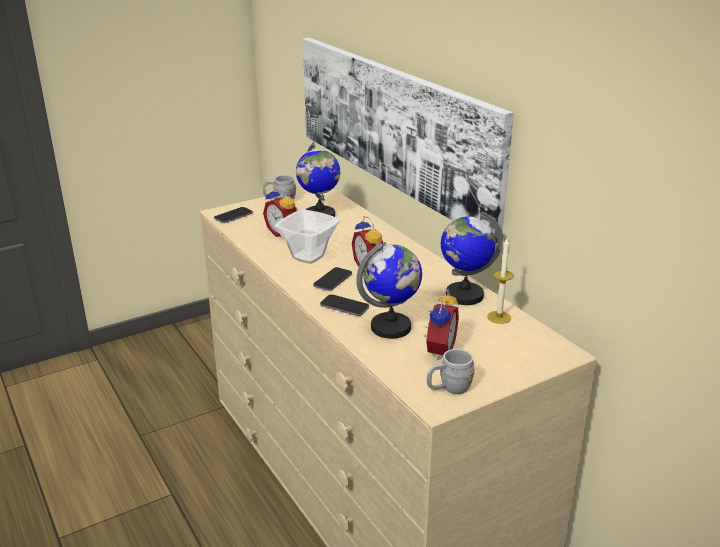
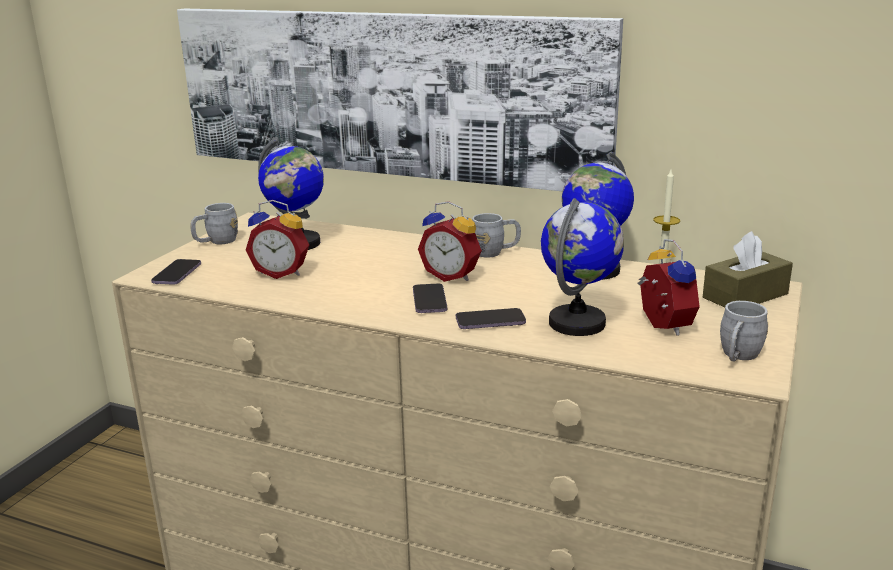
camera: 35 degrees left, 5 degrees down
bowl [274,209,340,264] -> none
none -> grey mug [472,213,521,257]
none -> brown tissue box [703,231,793,307]

